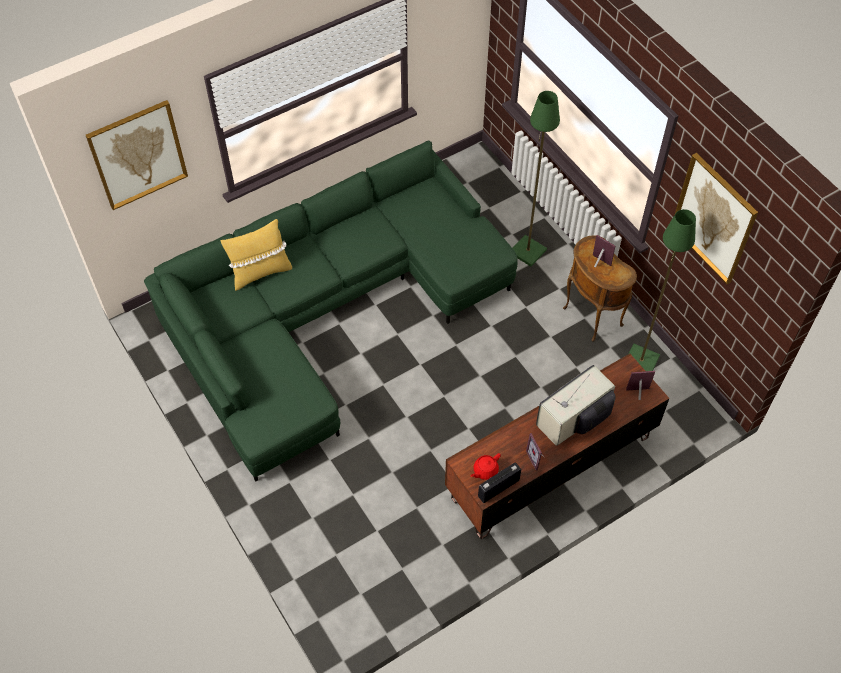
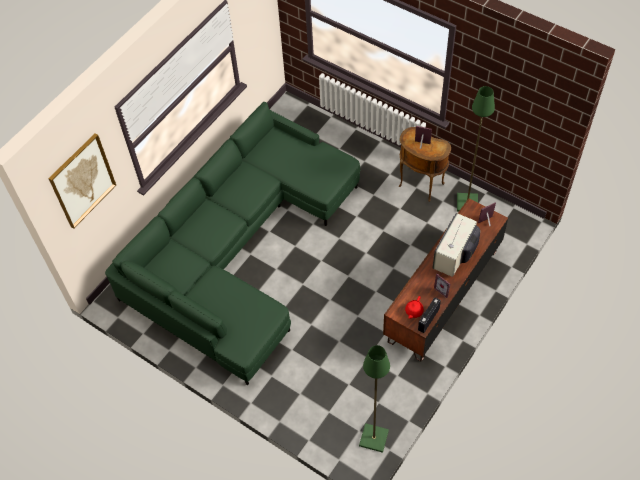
camera: 20 degrees left, 0 degrees up
yellow pillow [221,219,292,291] -> none
green floor lamp [513,91,560,267] -> green floor lamp moved to [359,345,390,453]
picture [675,153,758,284] -> none

